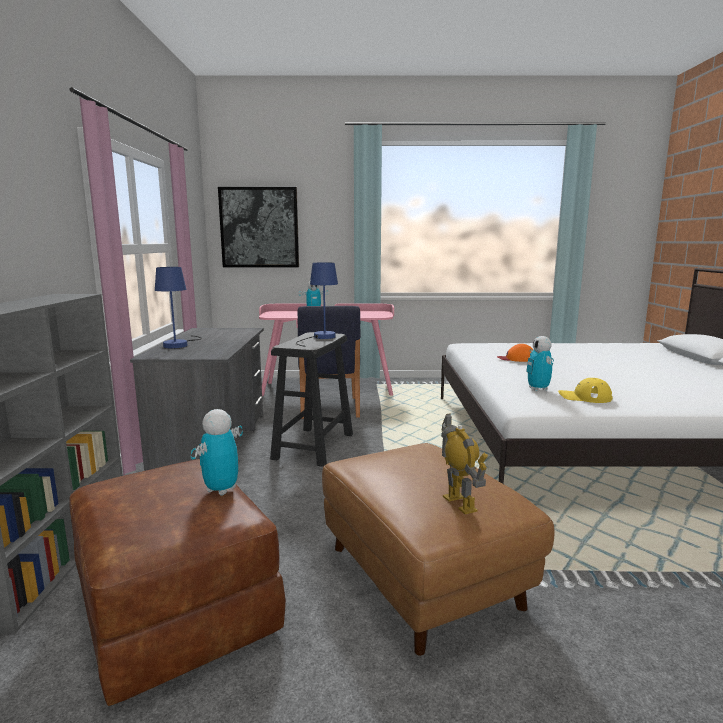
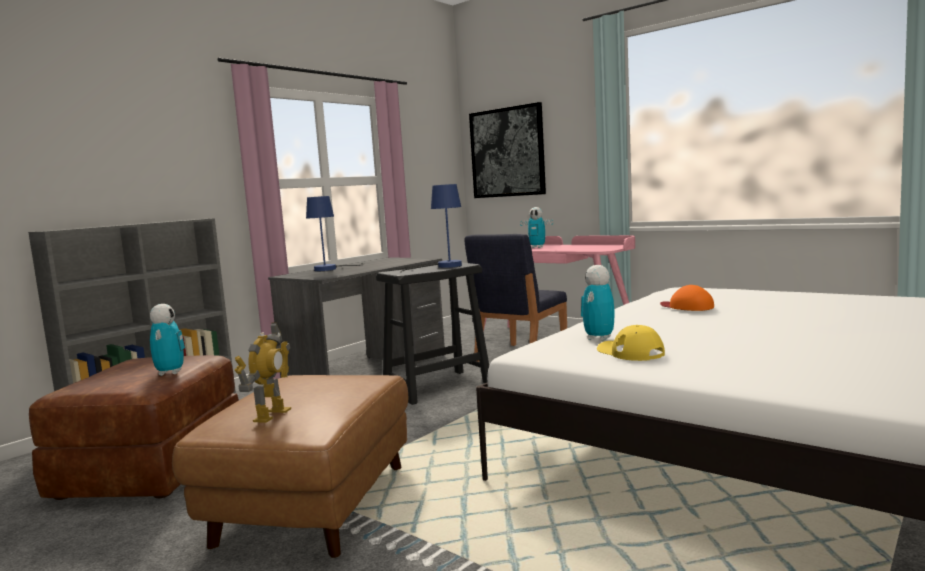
camera: 40 degrees right, 5 degrees down
toy robot [191,409,243,496] -> toy robot turned 105 degrees clockwise [150,304,185,376]

